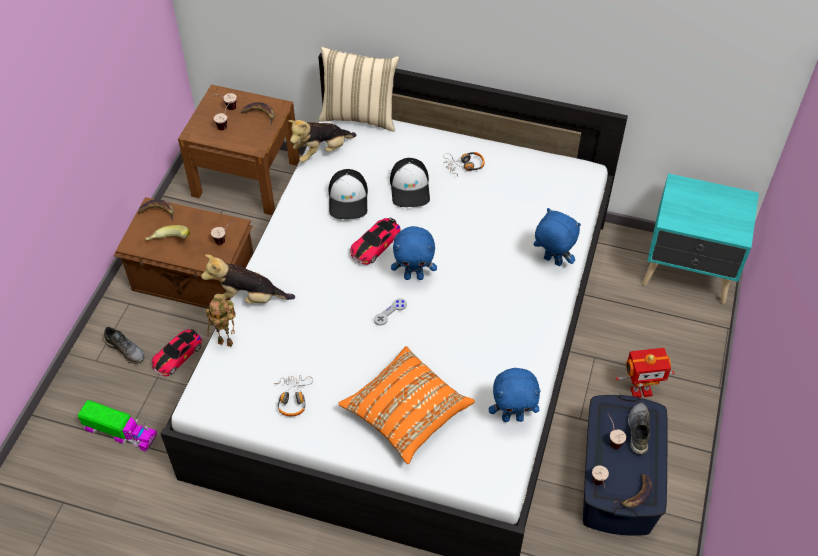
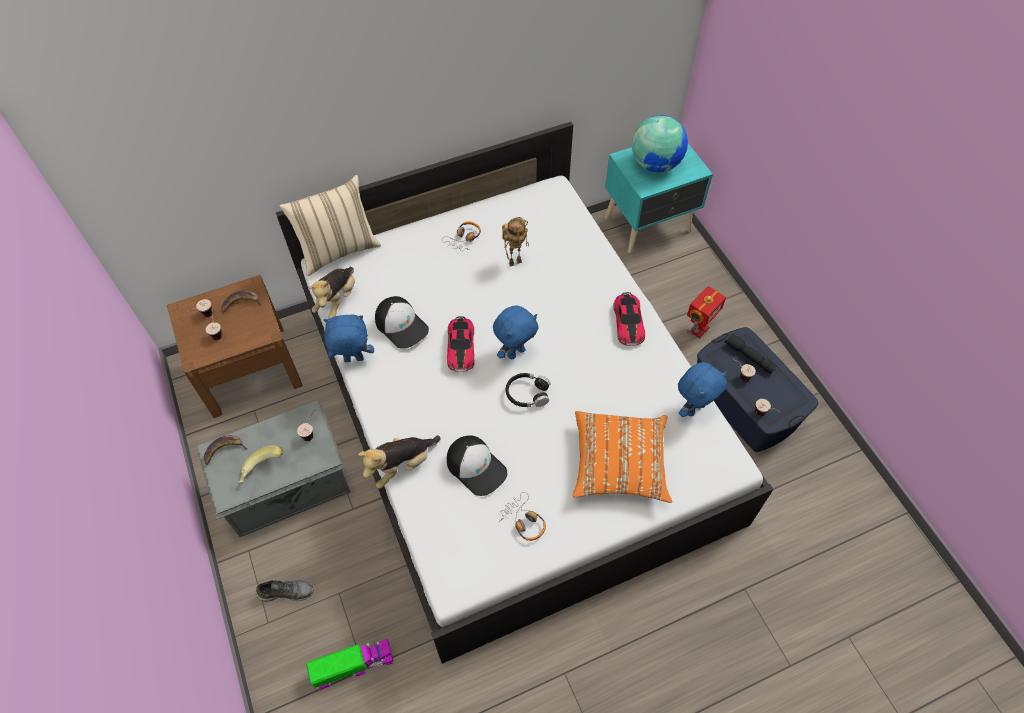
camera: 40 degrees left, 5 degrees up
brown storage box [114,197,253,309] -> grey storage box [197,401,351,537]
toy car [152,329,202,376] -> toy car moved to [613,292,645,346]
toy robot [206,298,236,347] -> toy robot moved to [502,217,529,266]
grey game controller [374,298,407,325] -> black headphones [506,373,551,407]
cap [390,158,430,207] -> cap moved to [447,435,507,496]
blue plush toy [533,208,581,266] -> blue plush toy moved to [324,315,374,362]
banana [613,474,652,508] -> none
grey shoe [628,403,650,454] -> black flashlight [725,334,777,374]
none -> globe [632,115,688,172]

